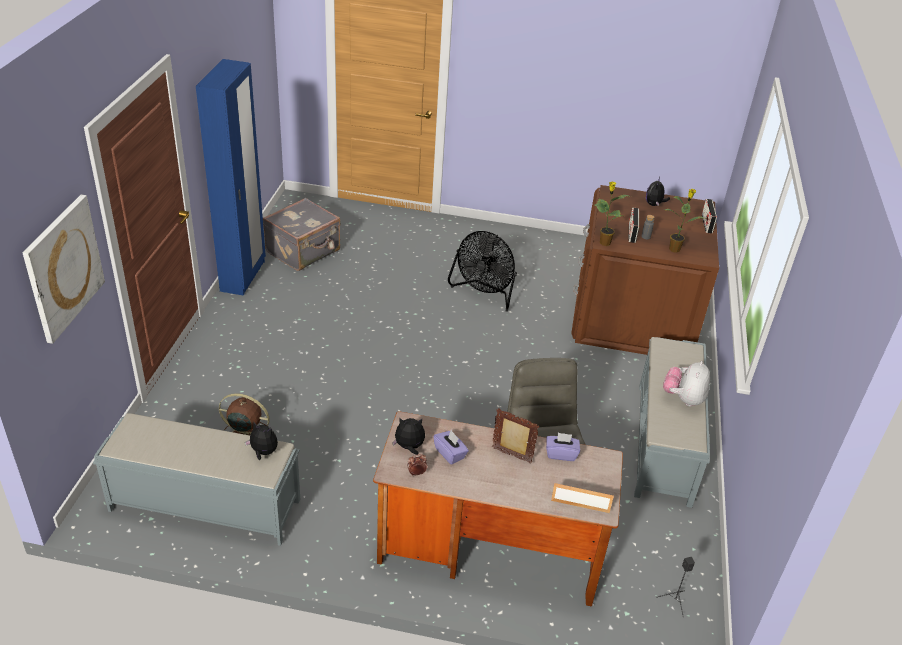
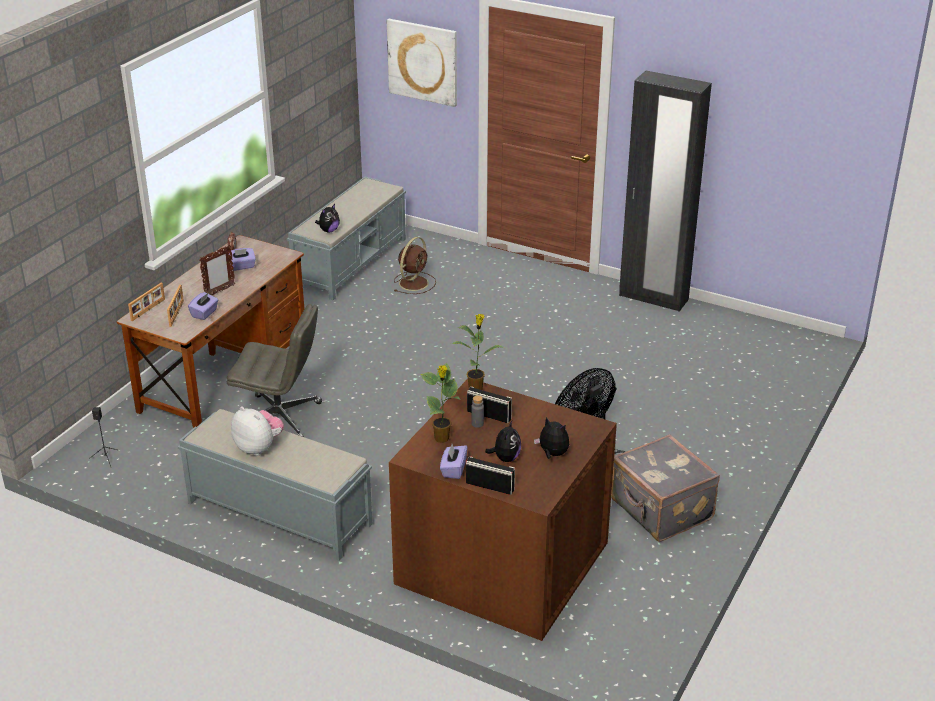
camera: 110 degrees right, 5 degrees down
blue wardrobe [196,59,266,296] -> black wardrobe [619,71,712,312]
grey suitcase [263,198,340,271] -> grey suitcase moved to [611,434,720,542]
plush toy [392,418,425,455] -> plush toy moved to [485,421,521,462]
none -> picture frame [167,285,184,327]
none -> purple tissue box [440,444,468,479]

